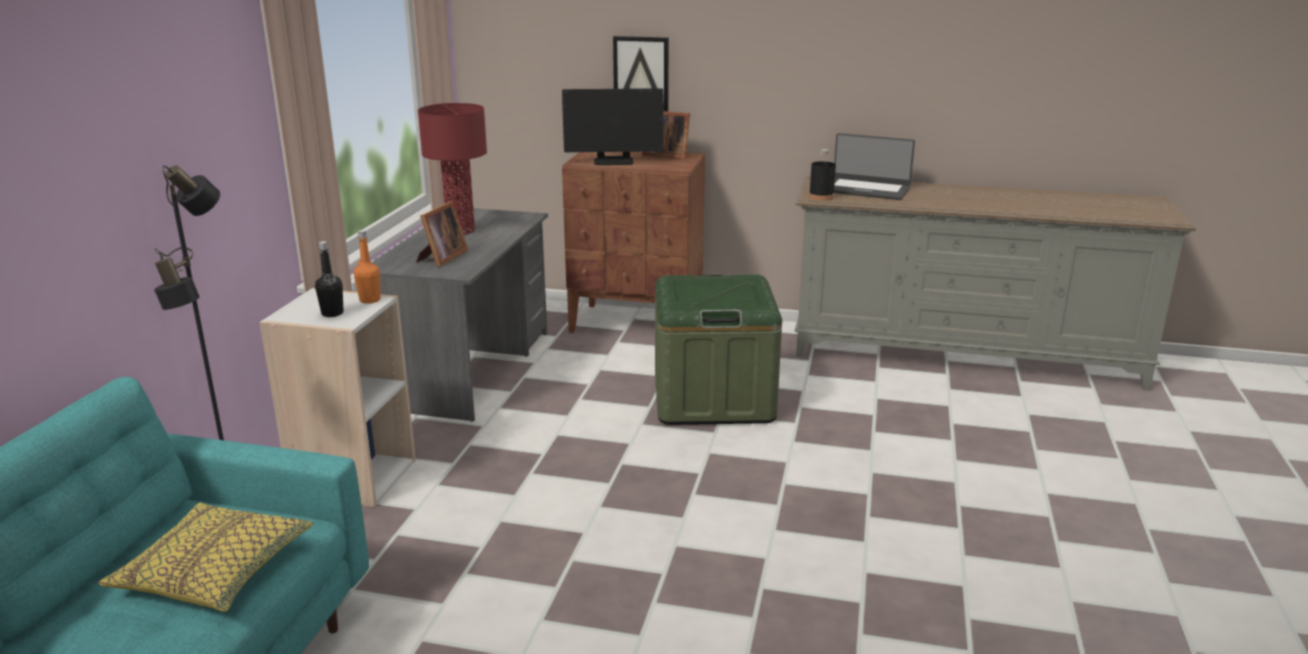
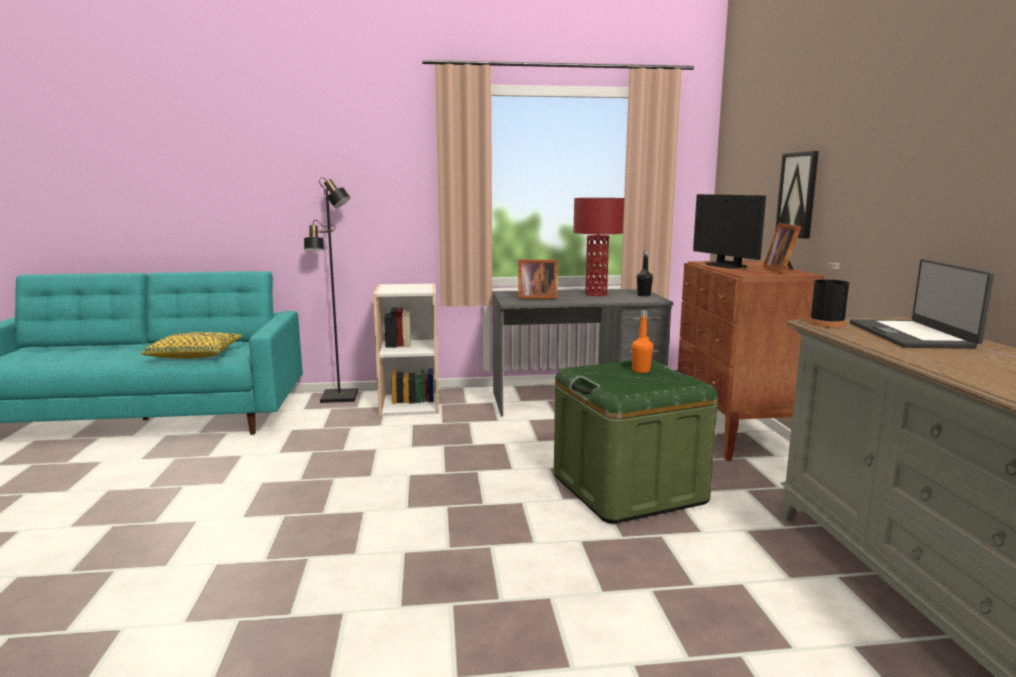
camera: 70 degrees right, 10 degrees down
black bottle [315,241,344,317] -> black bottle moved to [637,250,653,296]
orange bottle [354,230,381,304] -> orange bottle moved to [631,310,653,373]

